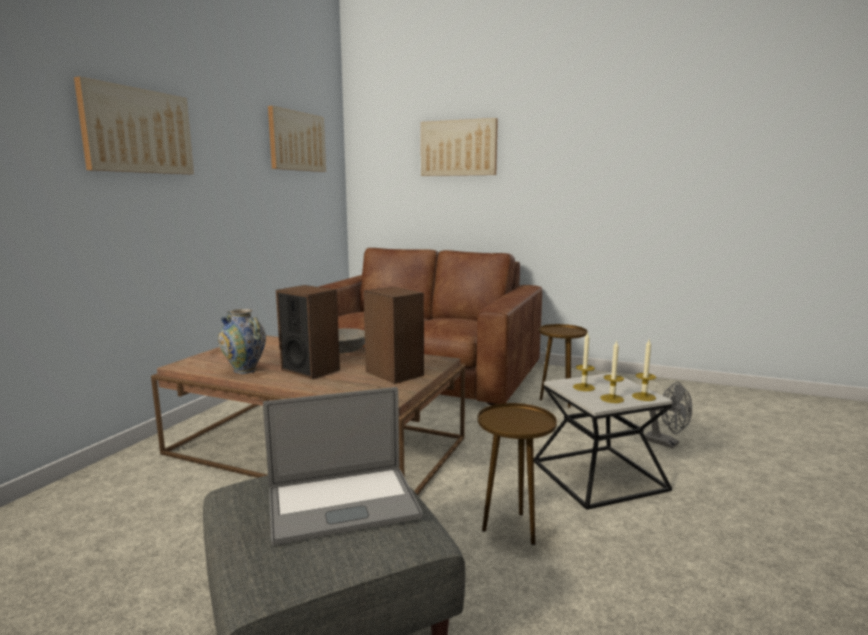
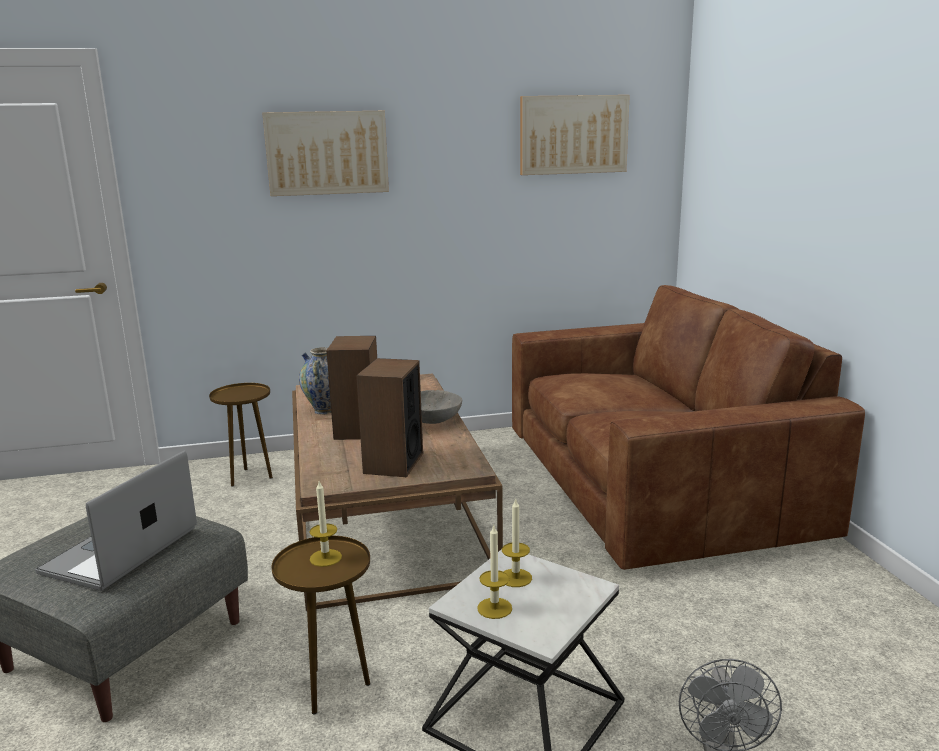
camera: 55 degrees right, 5 degrees up
laptop [263,387,423,545] -> laptop turned 75 degrees clockwise [35,451,197,591]
picture [421,118,498,176] -> none
brown side table [539,324,587,408] -> brown side table moved to [209,383,273,487]
candle [632,340,656,401] -> candle moved to [310,481,342,567]

